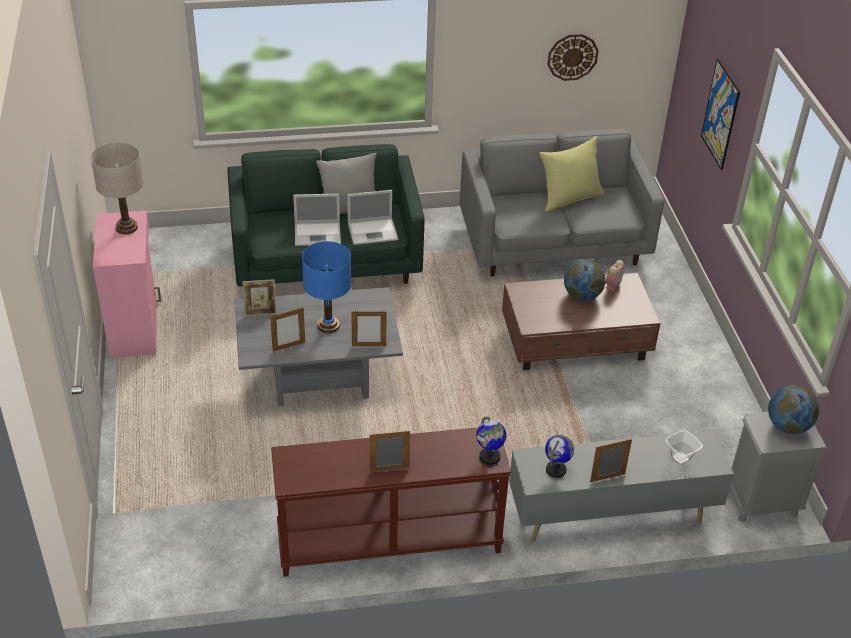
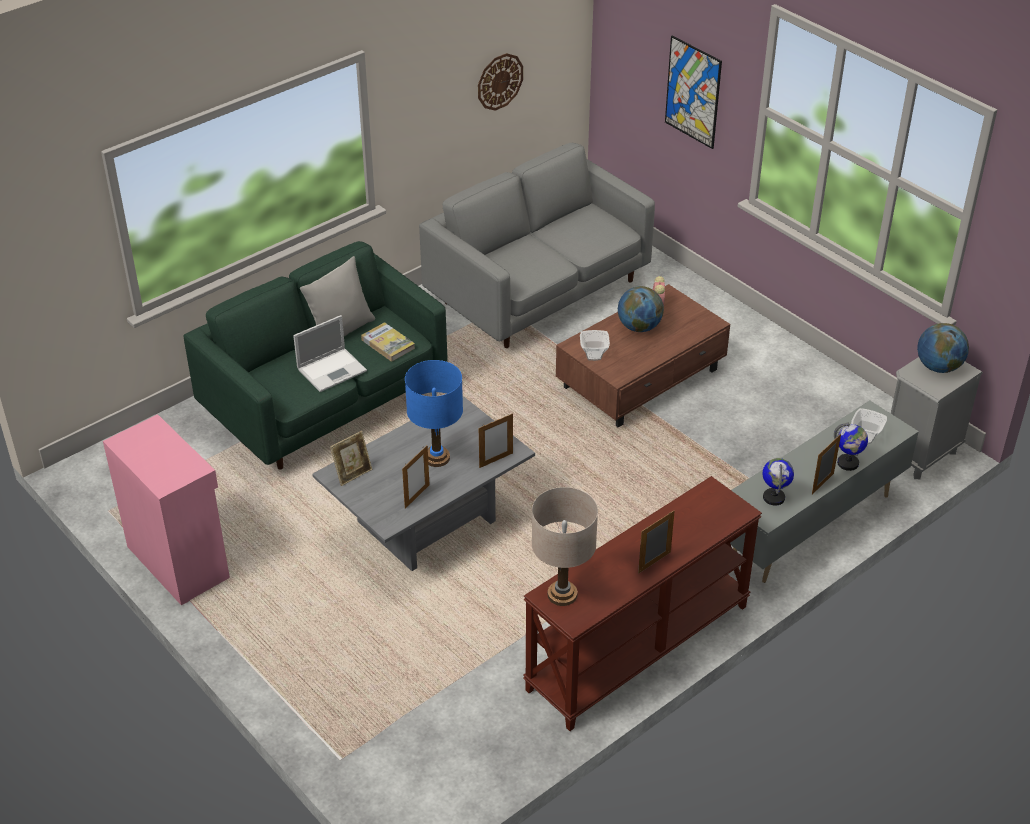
camera: 30 degrees left, 0 degrees up
beige table lamp [91,142,144,234] -> beige table lamp moved to [532,487,598,606]
laptop [347,190,398,245] -> book [361,322,415,362]
globe [476,416,506,465] -> globe moved to [834,422,868,471]
yellow pillow [539,136,605,211] -> none
none -> bowl [580,330,610,361]

